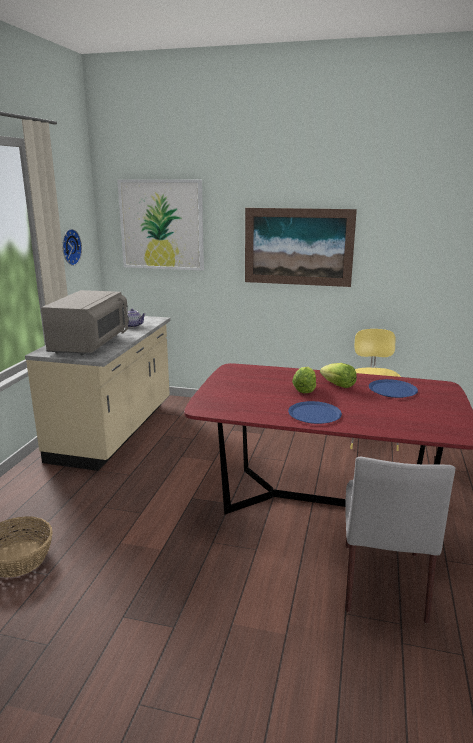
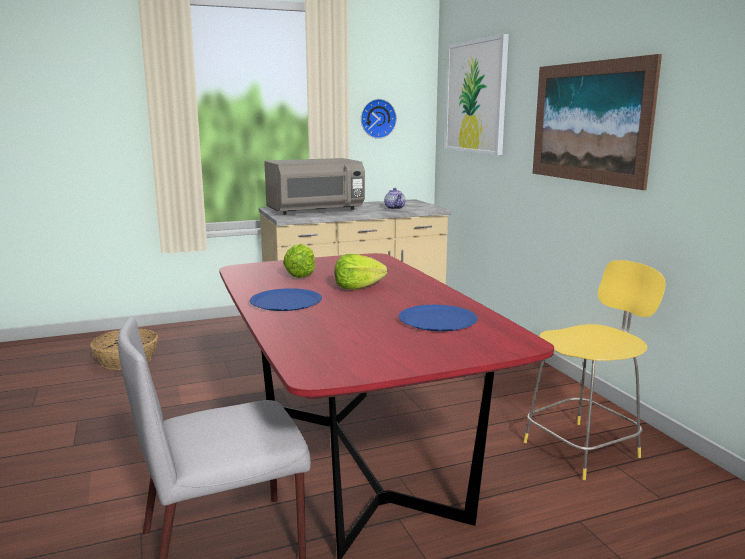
camera: 55 degrees right, 5 degrees down
lettuce [320,363,357,388] -> lettuce moved to [283,244,315,278]

